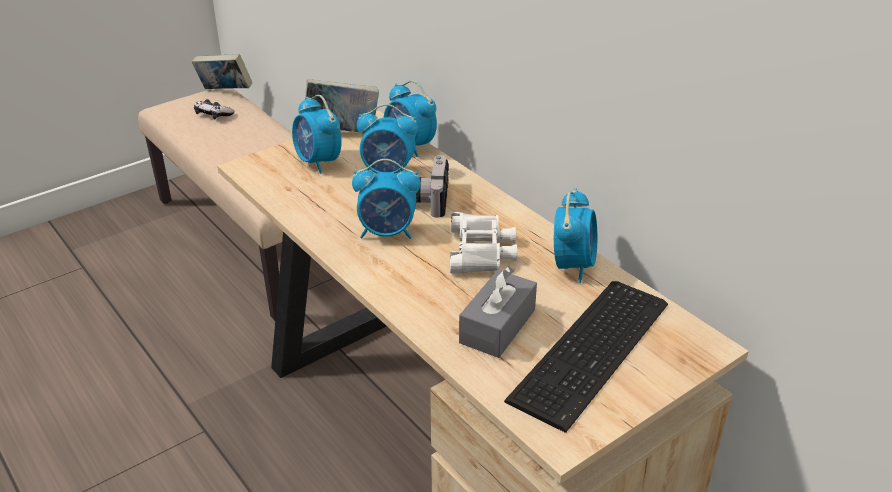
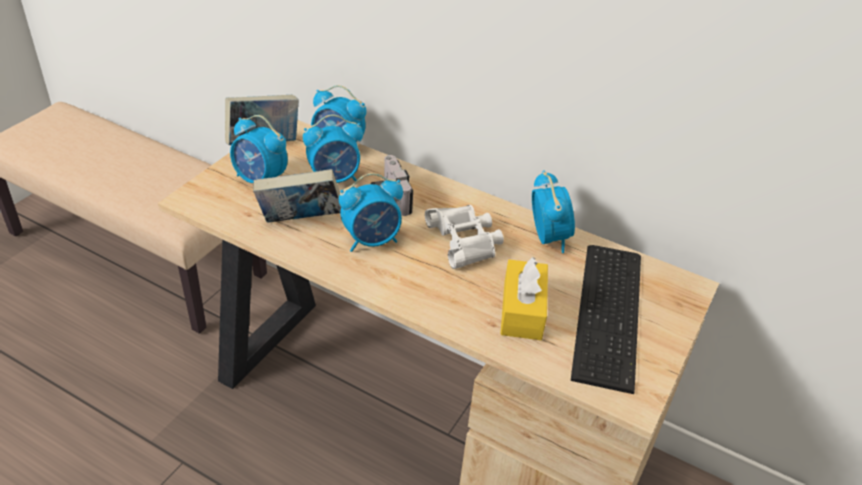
camera: 25 degrees left, 5 degrees up
book [192,54,252,89] -> book moved to [253,169,341,223]
game controller [194,99,234,119] -> none
grey tissue box [459,266,537,358] -> yellow tissue box [500,257,548,340]

